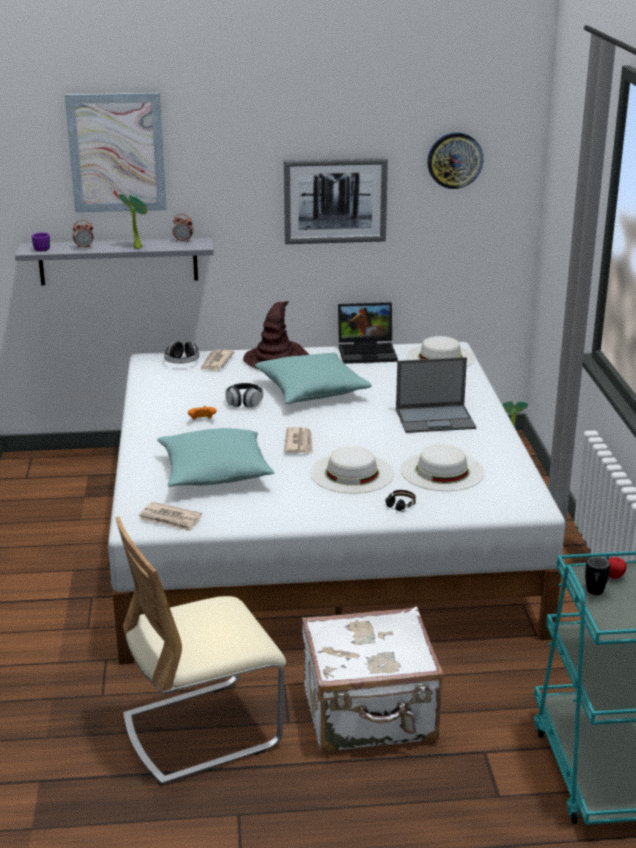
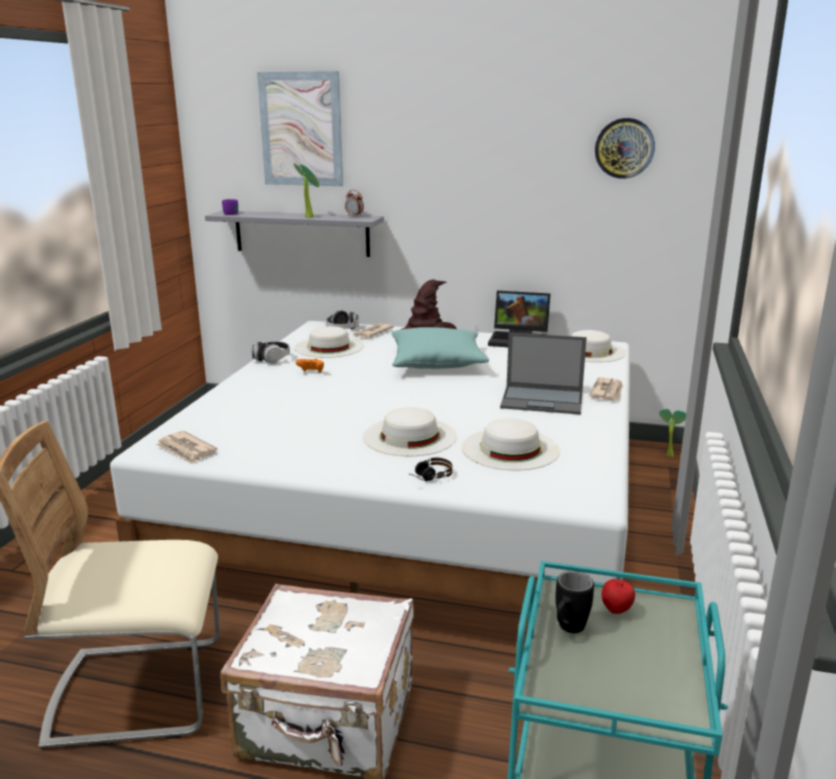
camera: 20 degrees right, 5 degrees down
alarm clock [73,220,93,249] -> none
turquoise pillow [157,428,275,487] -> none
headphones [225,383,263,408] -> headphones moved to [252,342,290,363]
picture [284,158,388,244] -> none
newspaper [284,427,313,453] -> newspaper moved to [589,377,623,400]
none -> white hat [294,326,364,358]

